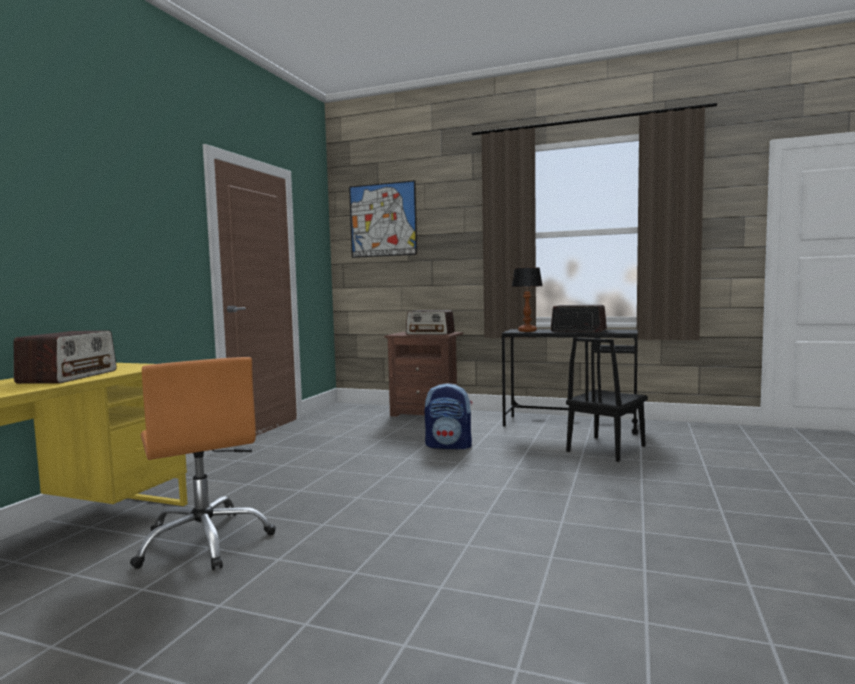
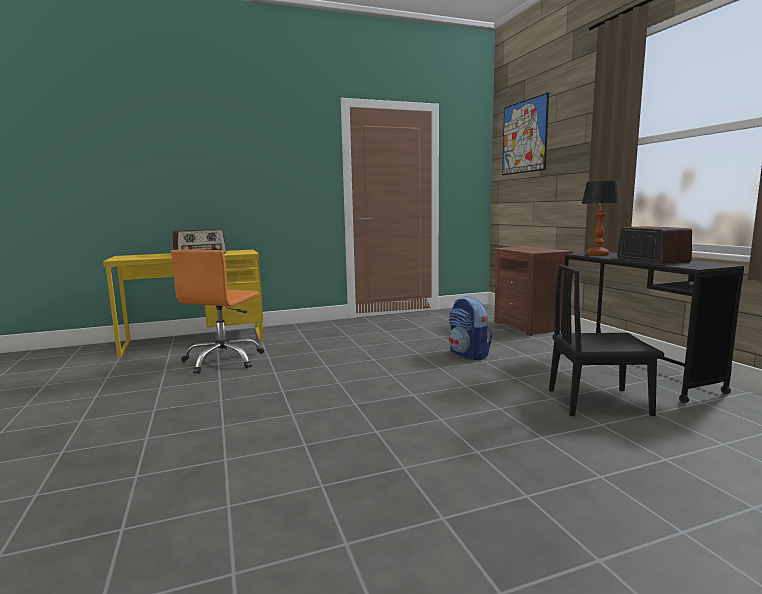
camera: 50 degrees right, 5 degrees up
radio [406,310,455,335] -> none

